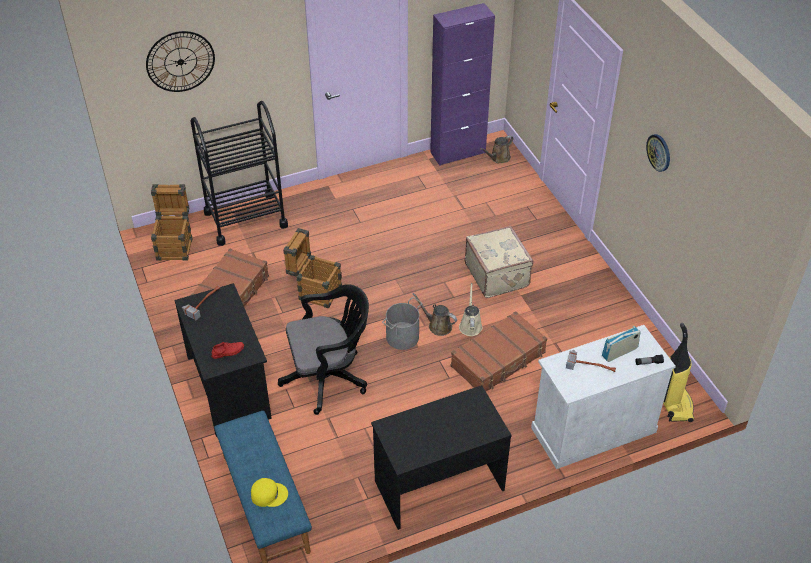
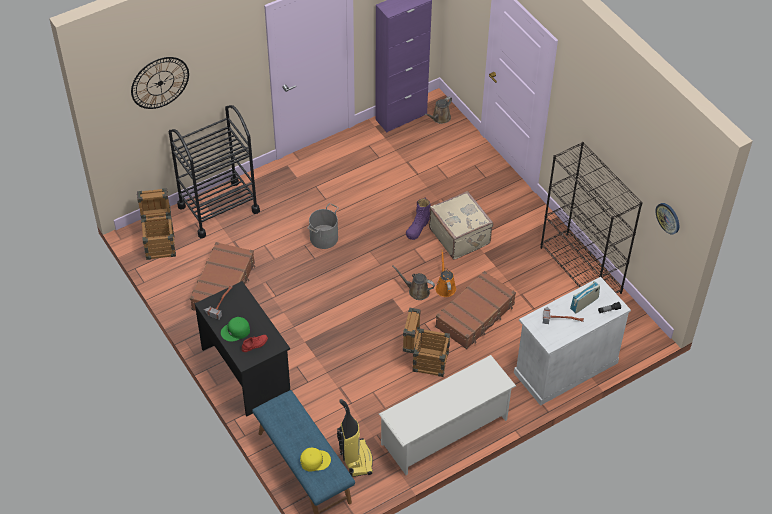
camera: 10 degrees left, 5 degrees up
black office chair [278,284,369,415] -> none
crate [283,228,342,309] -> crate moved to [403,308,450,377]
black desk [371,385,512,530] -> white shoe rack [379,355,516,475]
grey bucket [382,297,423,350] -> grey bucket moved to [308,203,339,249]
beige watering can [459,283,483,336] -> orange watering can [435,249,456,297]
wall clock [646,134,670,172] -> wall clock moved to [656,203,679,235]
vacuum cleaner [663,323,694,422] -> vacuum cleaner moved to [337,399,373,477]
none -> green cap [221,317,250,342]
none -> purple boot [406,198,431,240]
none -> black bookcase [540,142,643,294]

